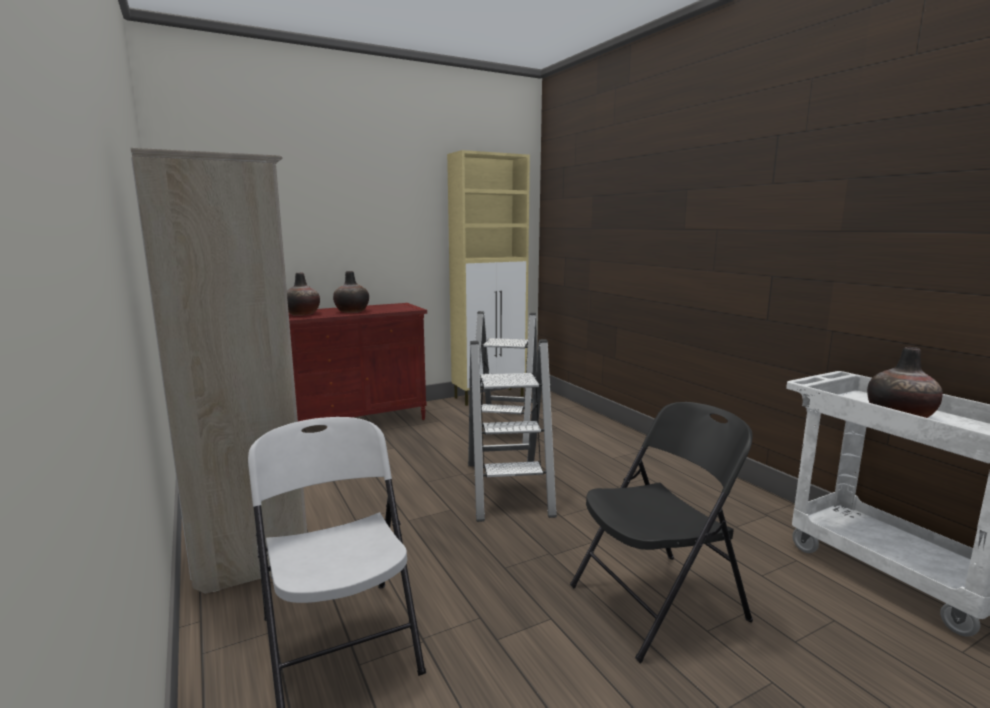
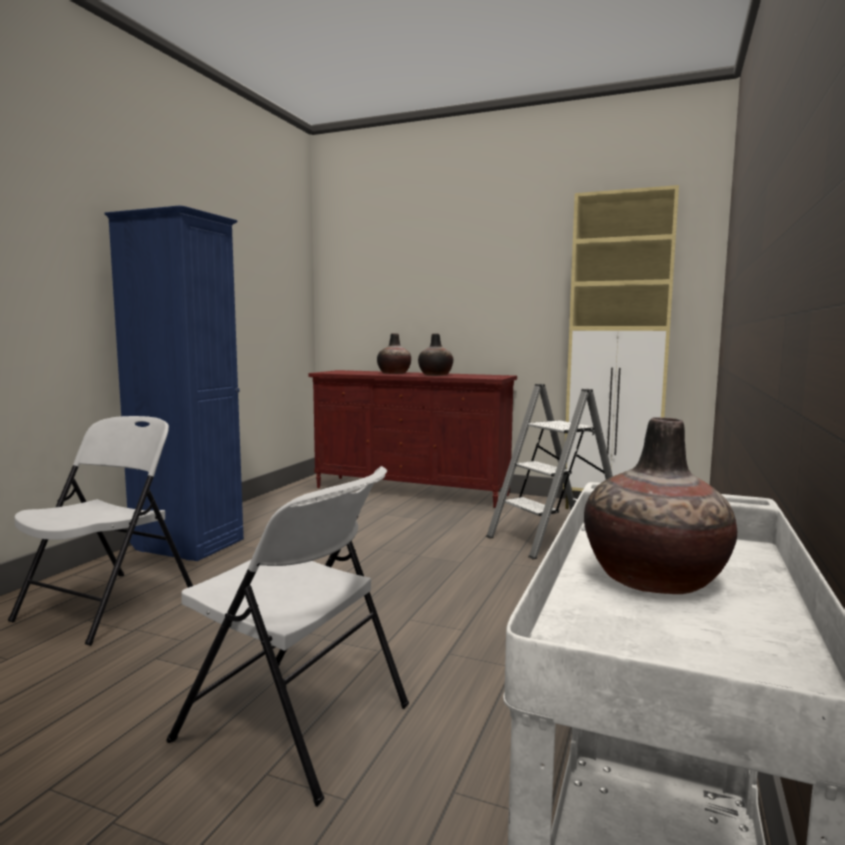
camera: 50 degrees right, 5 degrees down
beige cabinet [131,148,307,594] -> blue cabinet [104,206,244,561]
grey step ladder [468,339,557,522] -> none
black chair [570,402,753,664] -> white chair [167,466,409,807]

